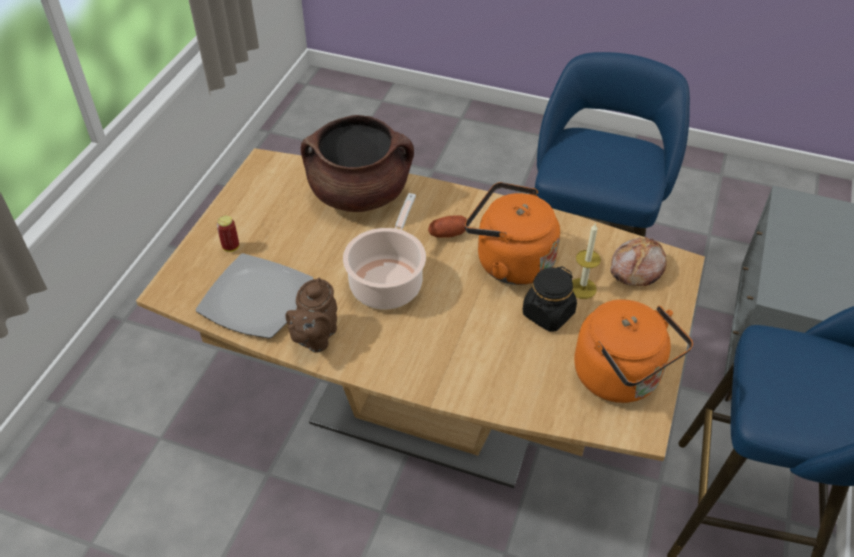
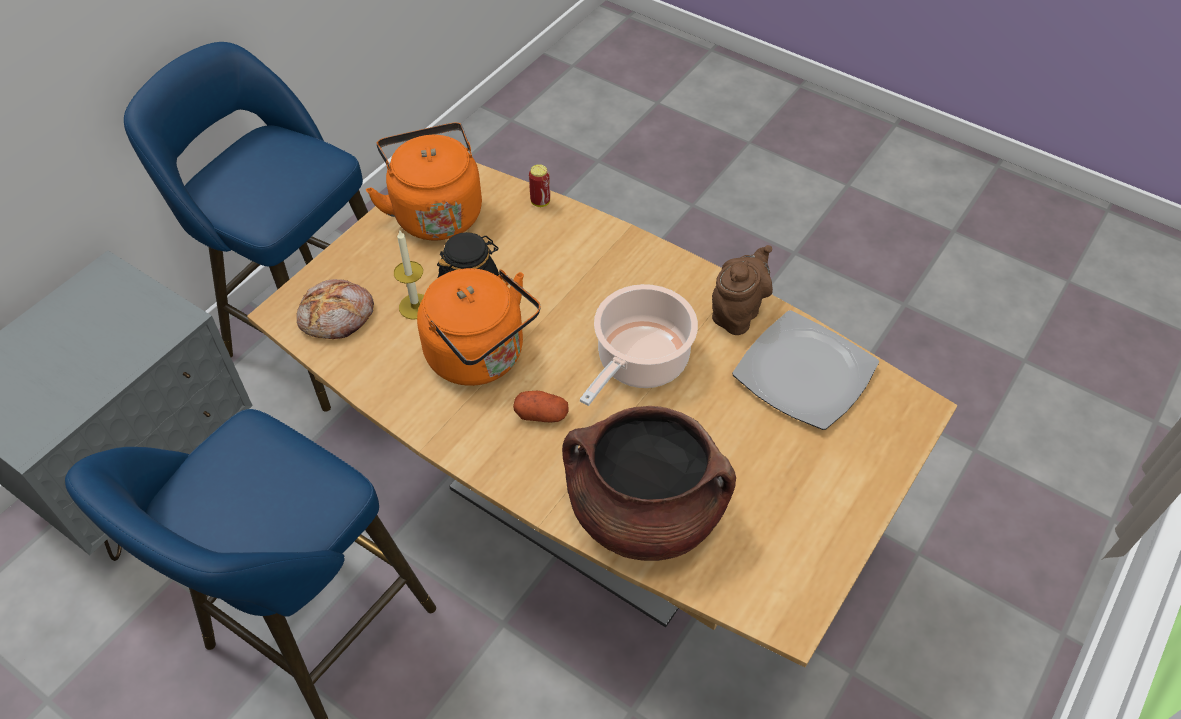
camera: 165 degrees left, 5 degrees up
can [217,216,239,252] -> can moved to [529,164,550,207]

